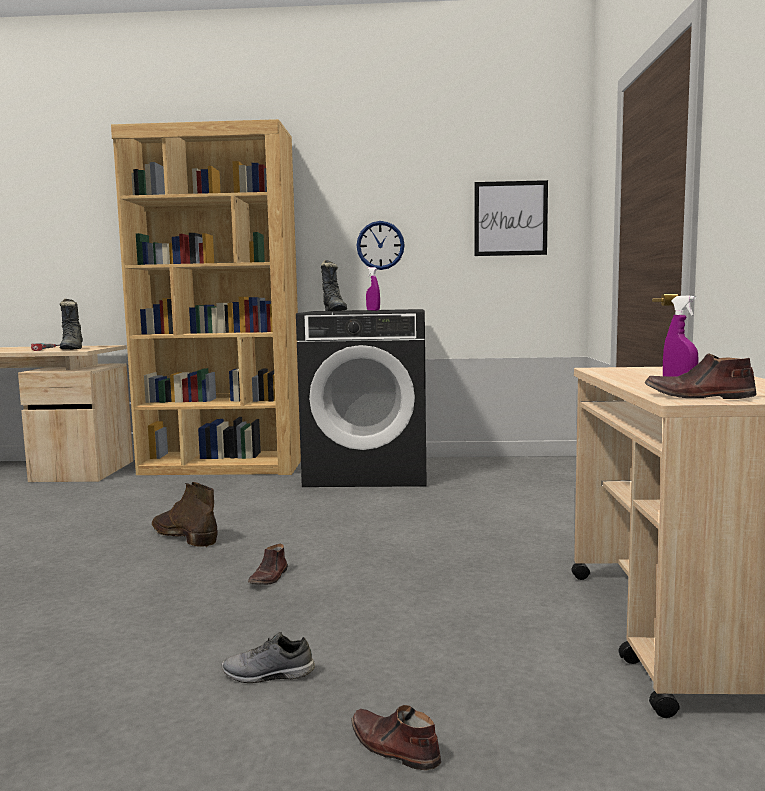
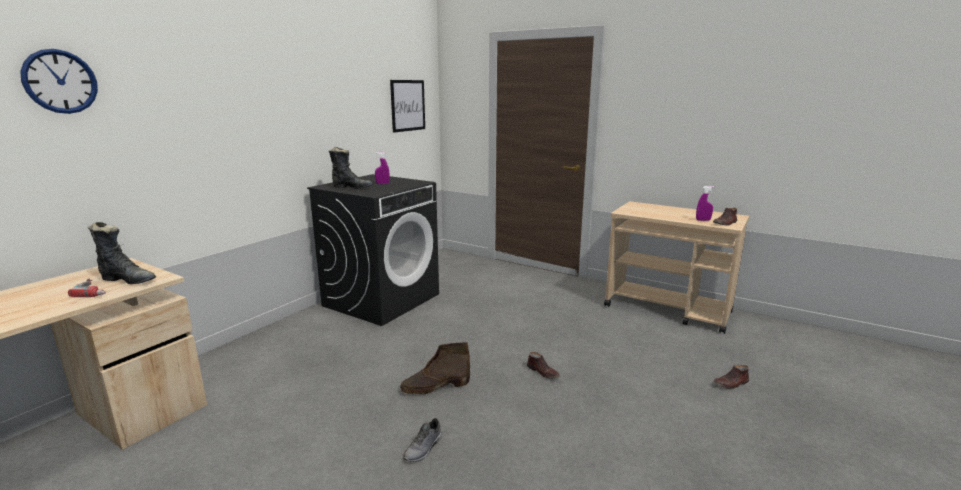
camera: 60 degrees left, 10 degrees up
brown bookcase [111,119,301,475] -> none
grey shoe [222,632,315,683] -> grey shoe moved to [403,418,442,462]
wall clock [357,221,405,270] -> wall clock moved to [20,49,98,114]

